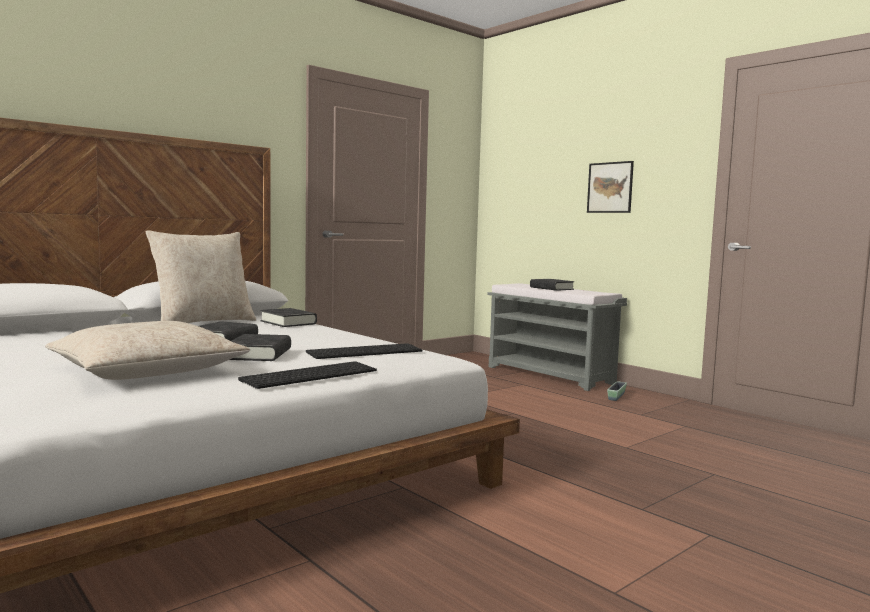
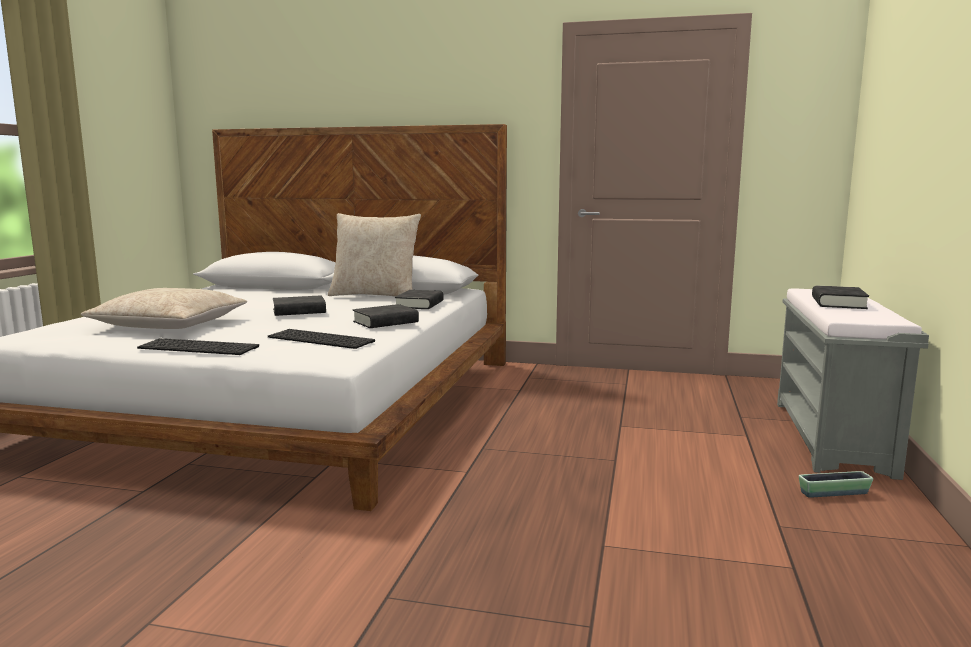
camera: 55 degrees right, 5 degrees up
black book [230,334,291,361] -> black book moved to [353,304,419,328]
picture [587,161,634,213] -> none

